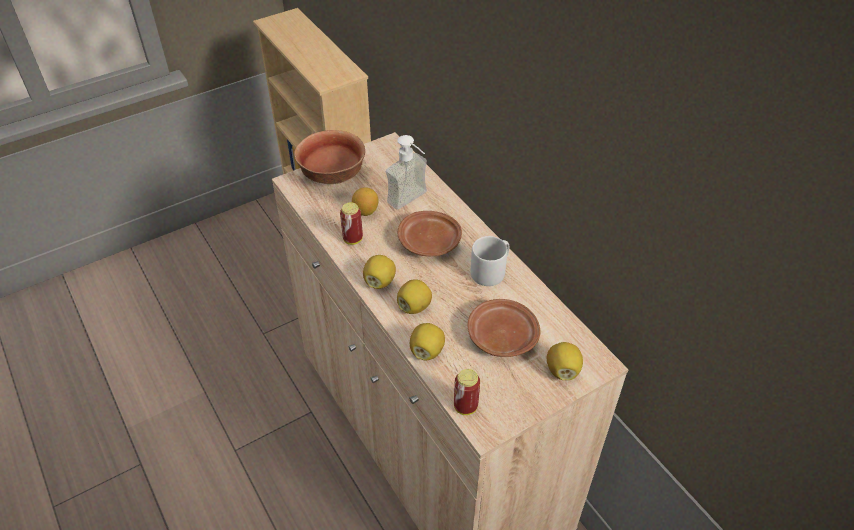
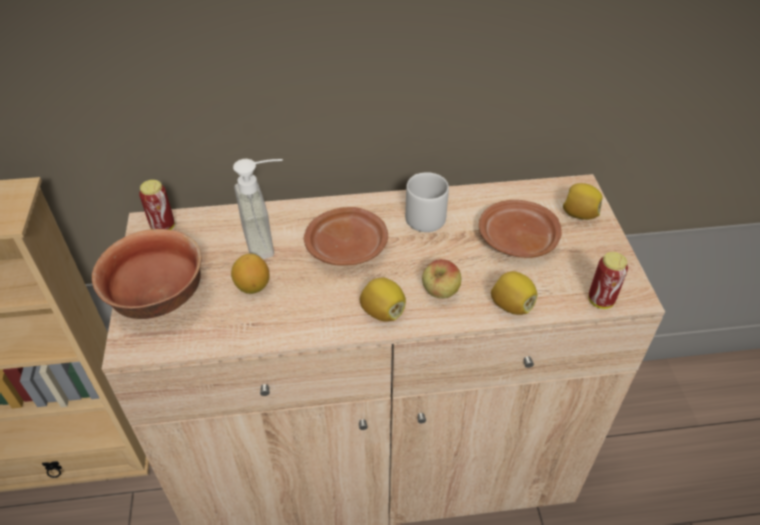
camera: 65 degrees left, 0 degrees up
can [340,202,363,245] -> can moved to [139,180,175,230]
lemon [397,279,432,314] -> apple [422,259,461,299]

